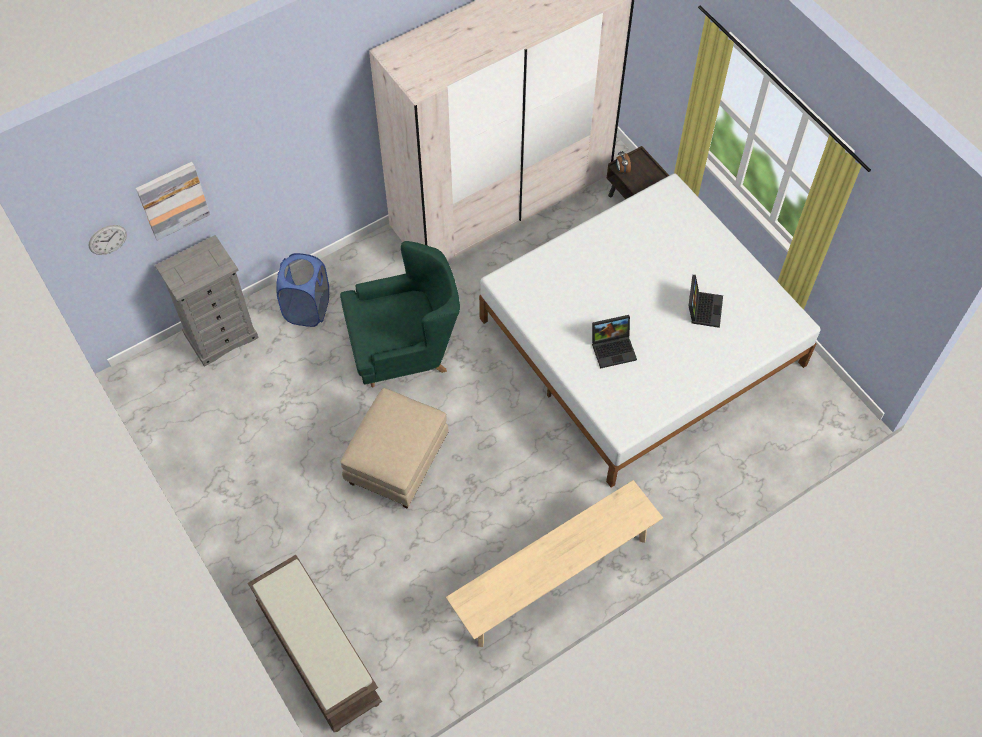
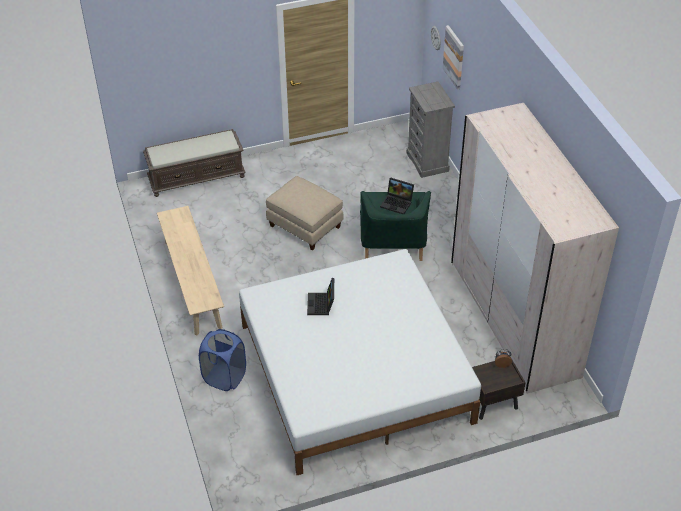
camera: 105 degrees right, 15 degrees down
blue laundry basket [276,253,329,327] -> blue laundry basket moved to [199,329,246,391]
laptop [689,275,723,328] -> laptop moved to [380,177,414,214]

